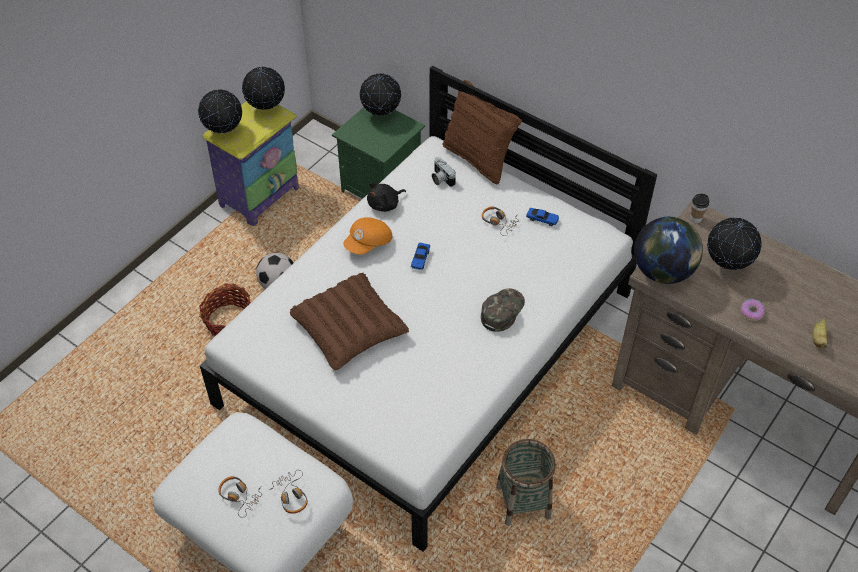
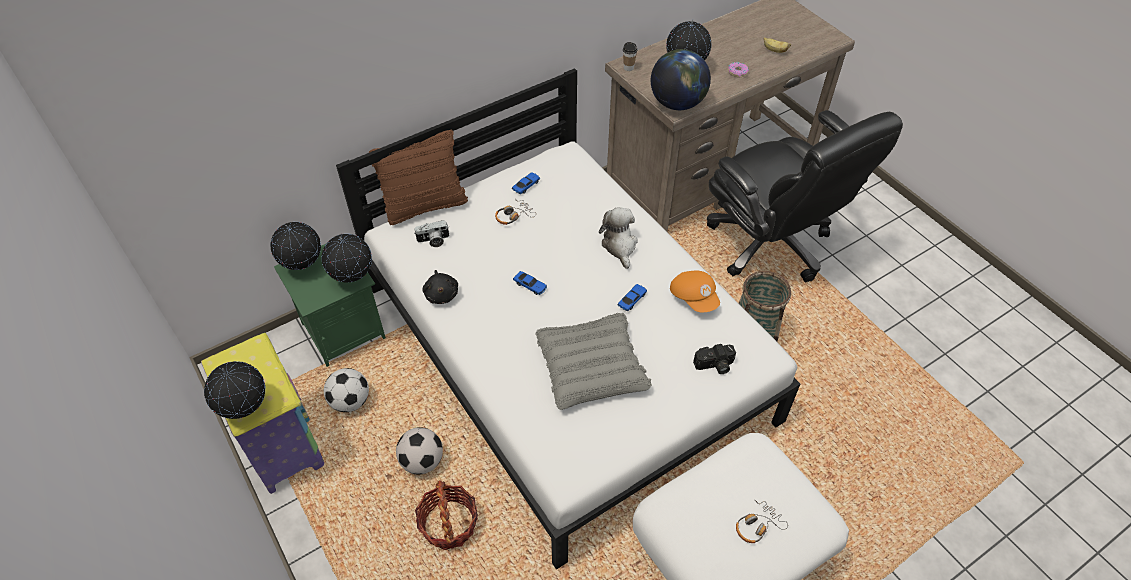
camera: 70 degrees left, 0 degrees up
globe [242,67,285,110] -> globe moved to [322,234,372,283]
headphones [269,470,308,514] -> none
brown pillow [290,273,409,370] -> grey pillow [535,313,652,410]
orange cap [343,217,392,255] -> orange cap moved to [670,271,720,312]
green cap [481,288,525,332] -> plush toy [599,207,638,269]
none -> football [324,368,369,412]
none -> toy car [618,284,647,311]
none -> camera [693,344,736,374]
none -> black office chair [707,110,903,282]

